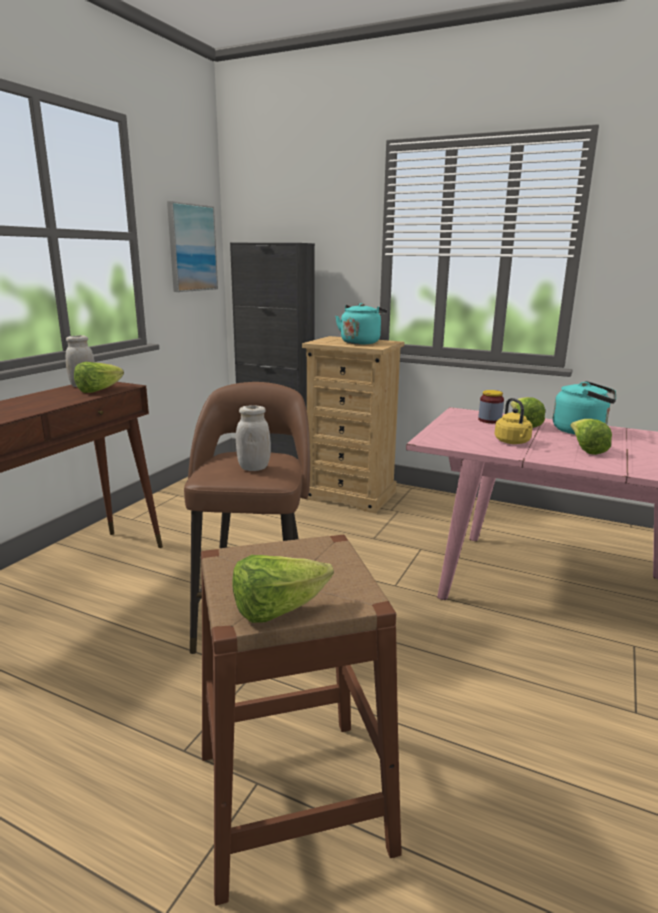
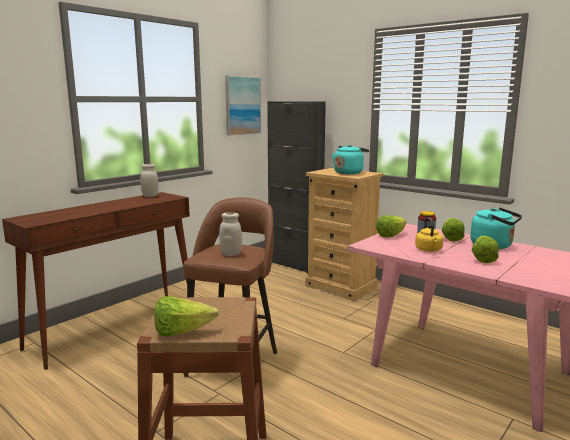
camera: 15 degrees right, 5 degrees down
lettuce [74,362,124,393] -> lettuce moved to [376,215,406,237]

